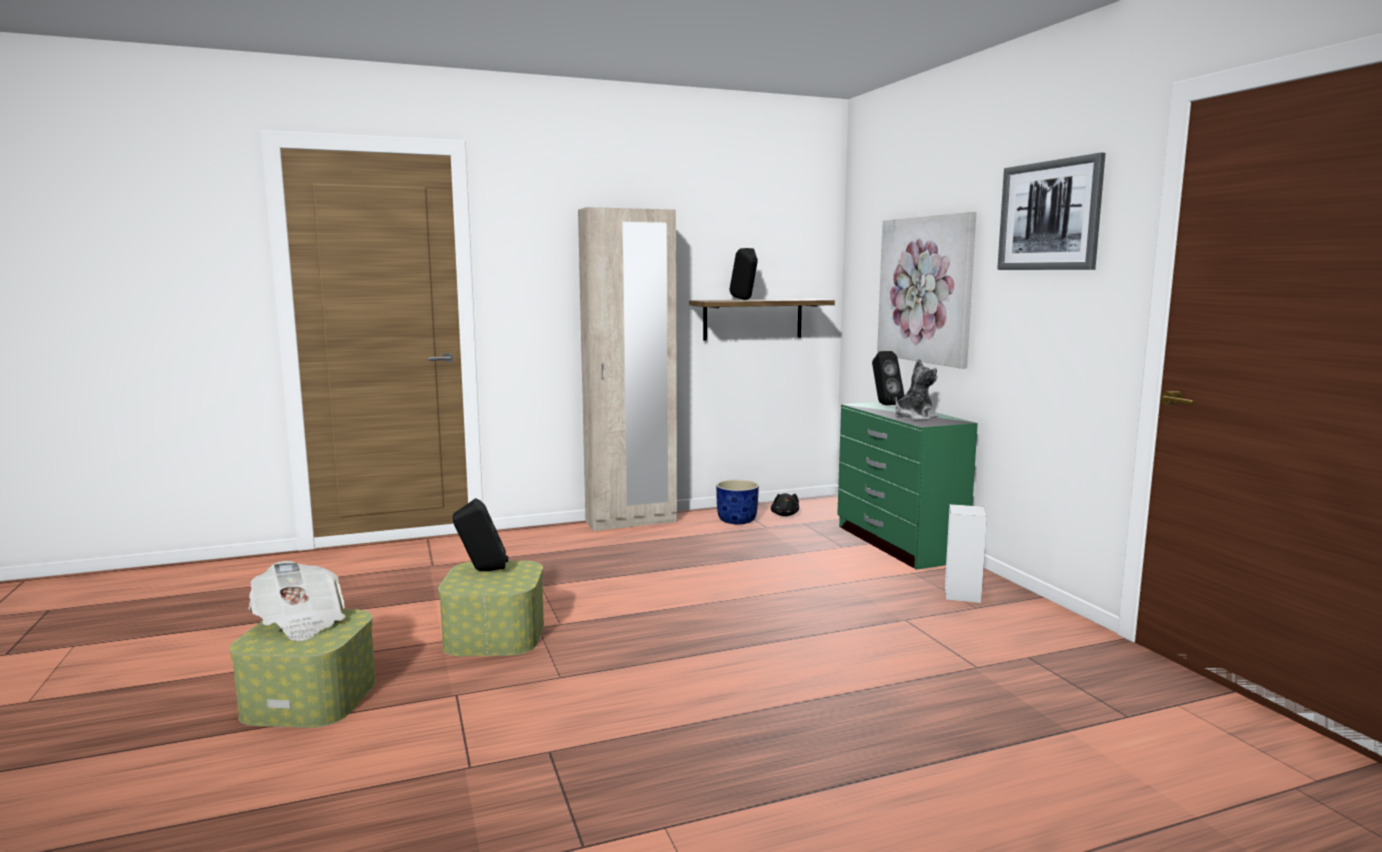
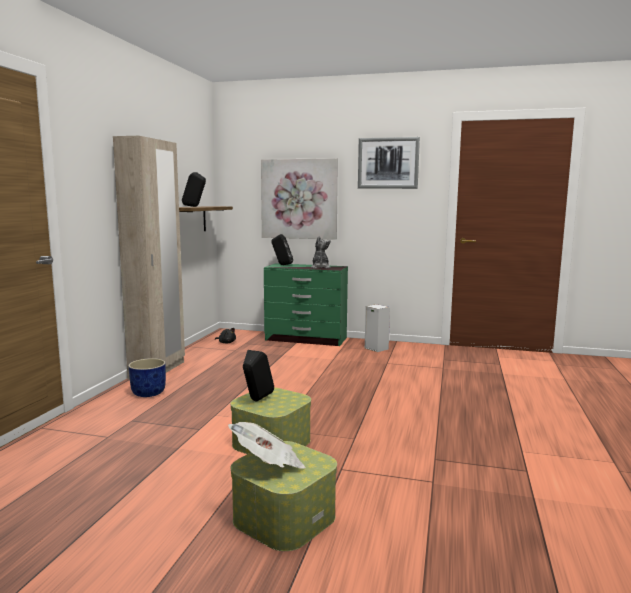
camera: 55 degrees left, 0 degrees up
blue planter [716,480,759,524] -> blue planter moved to [128,358,166,397]

